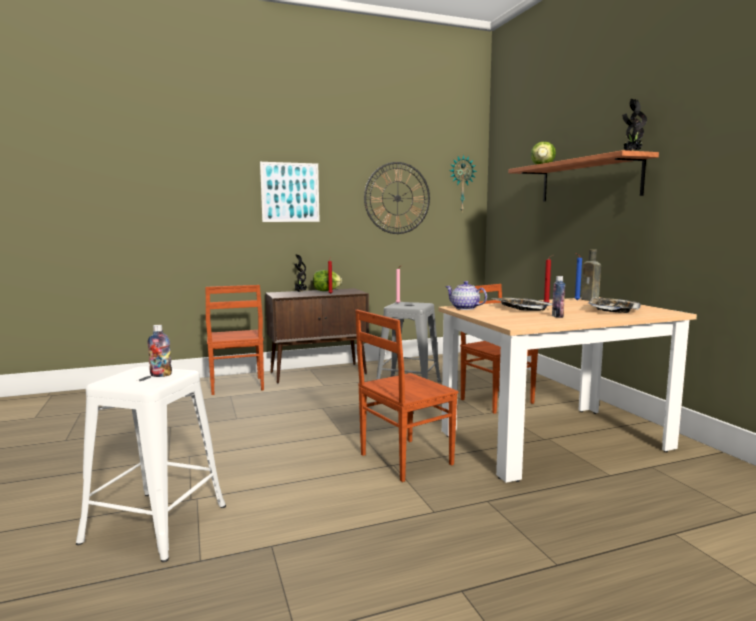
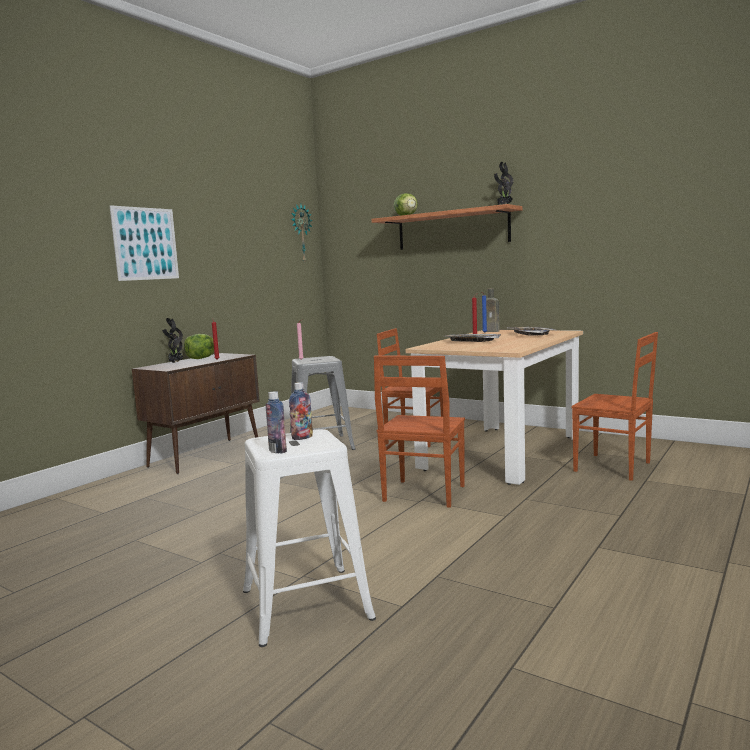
camera: 35 degrees left, 0 degrees up
brown chair [205,285,264,395] -> brown chair moved to [571,332,658,481]
wall clock [364,162,430,234] -> none
teapot [445,281,487,310] -> none
bottle [552,276,565,318] -> bottle moved to [265,391,287,453]

